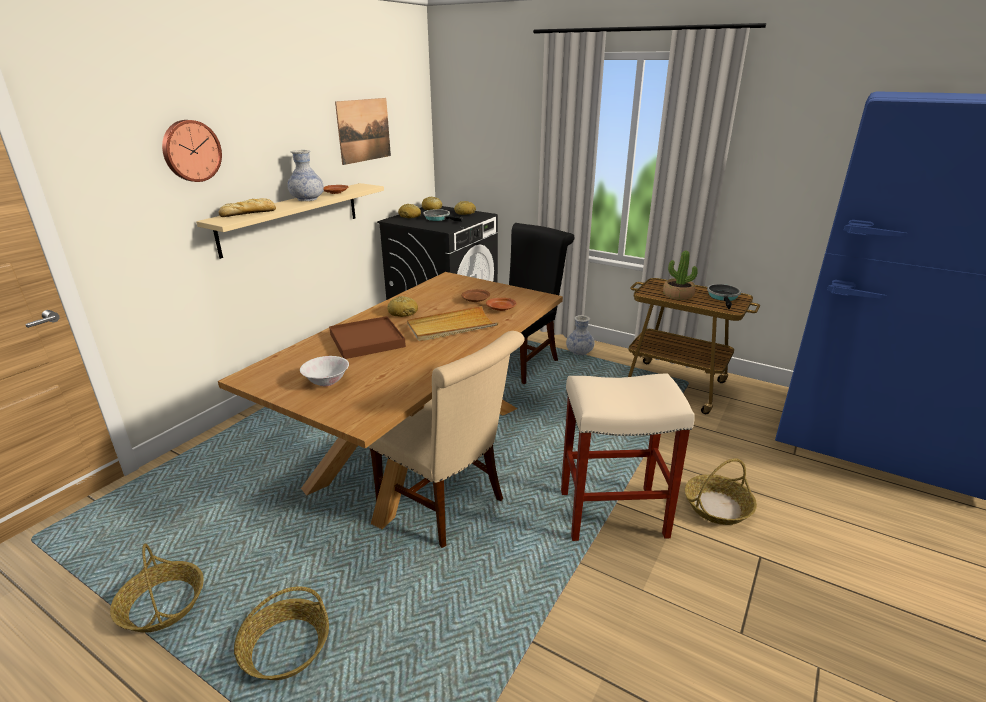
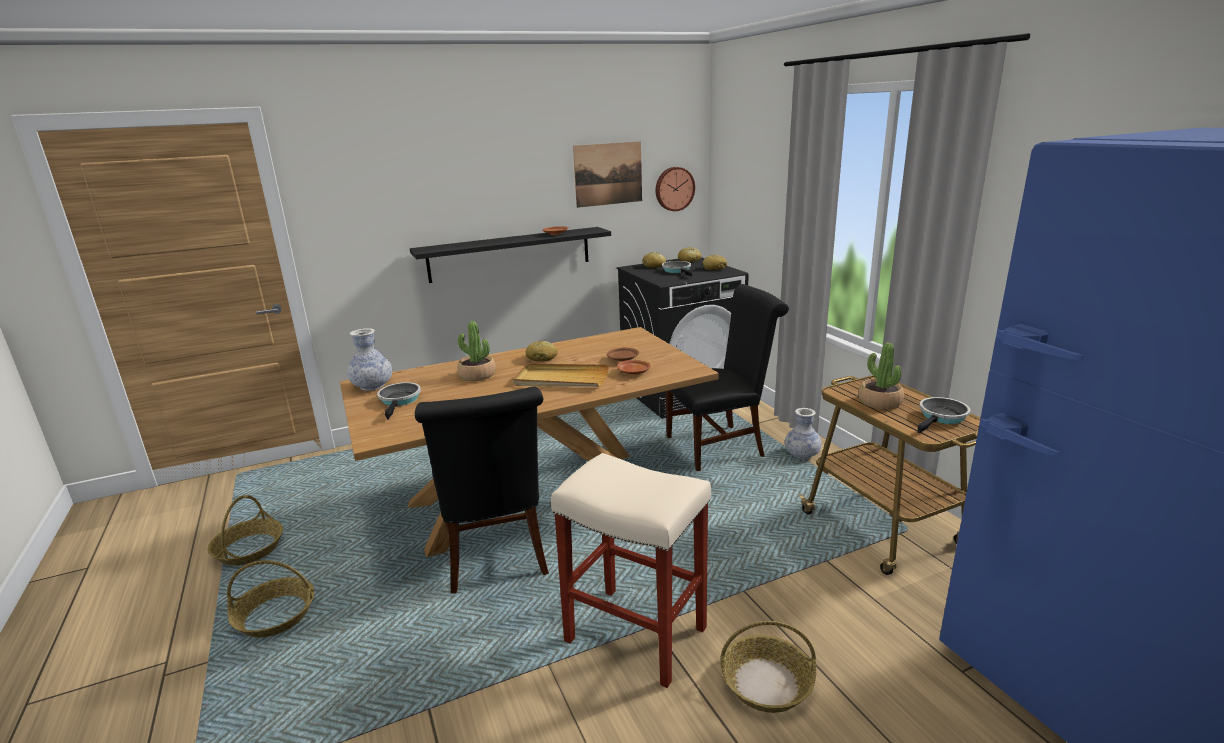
camera: 35 degrees right, 5 degrees down
wall clock [162,120,222,182] -> wall clock moved to [655,167,695,211]
beige shelf [196,183,384,259] -> black shelf [410,227,611,283]
bread [218,198,276,217] -> none
vase [287,150,324,201] -> vase moved to [347,328,392,391]
white bowl [300,356,349,386] -> frying pan [377,382,421,420]
brown tray [329,316,406,359] -> potted plant [457,321,496,381]
beige chair [369,331,525,548] -> black chair [415,386,549,594]

